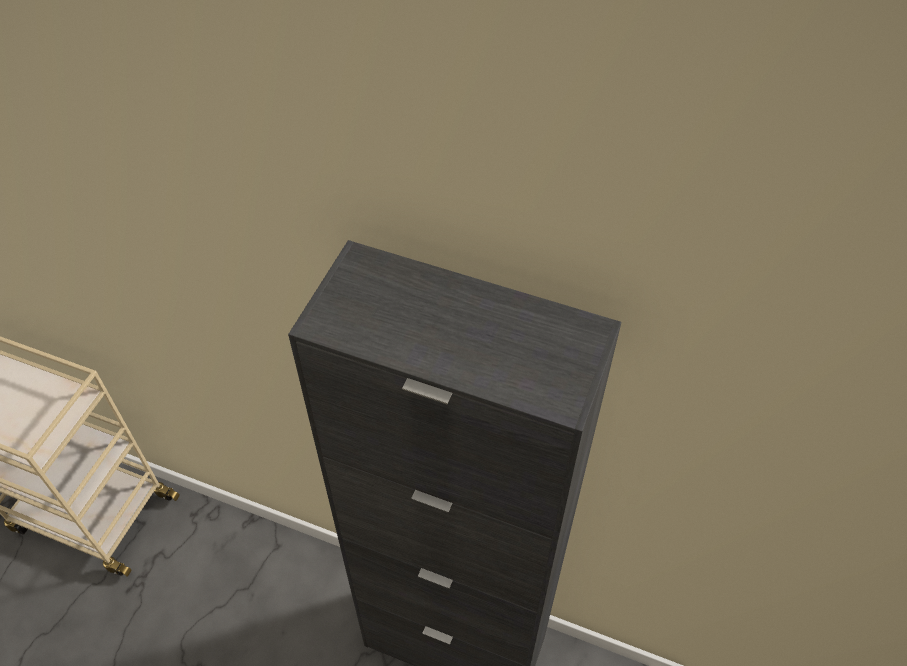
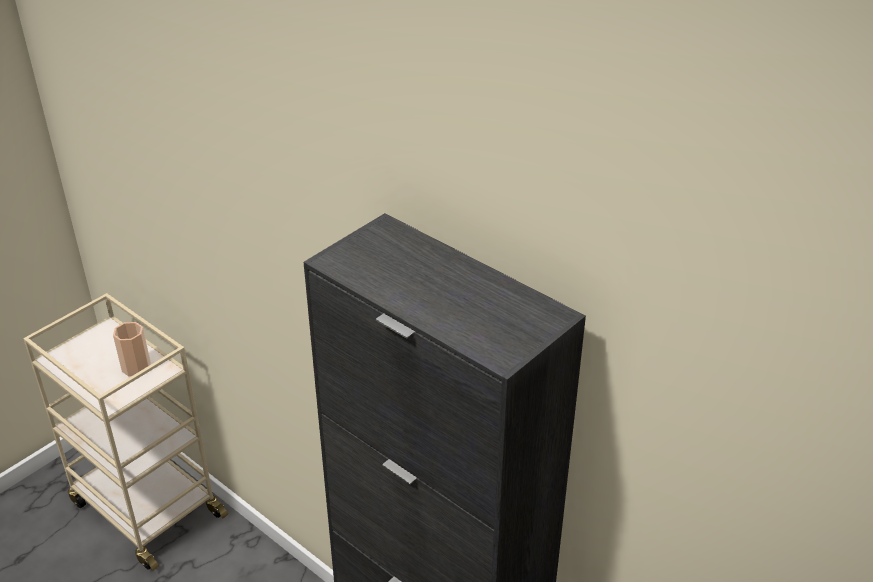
camera: 20 degrees right, 15 degrees down
none -> cup [113,322,151,377]

